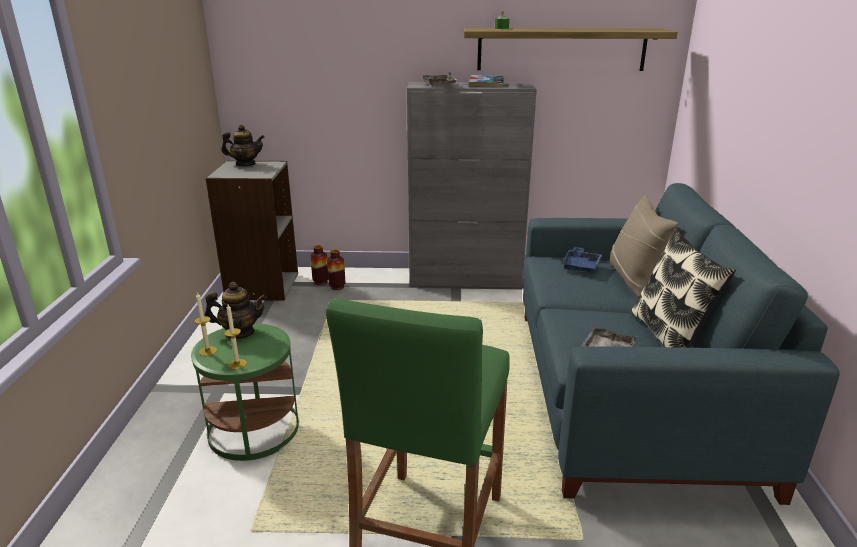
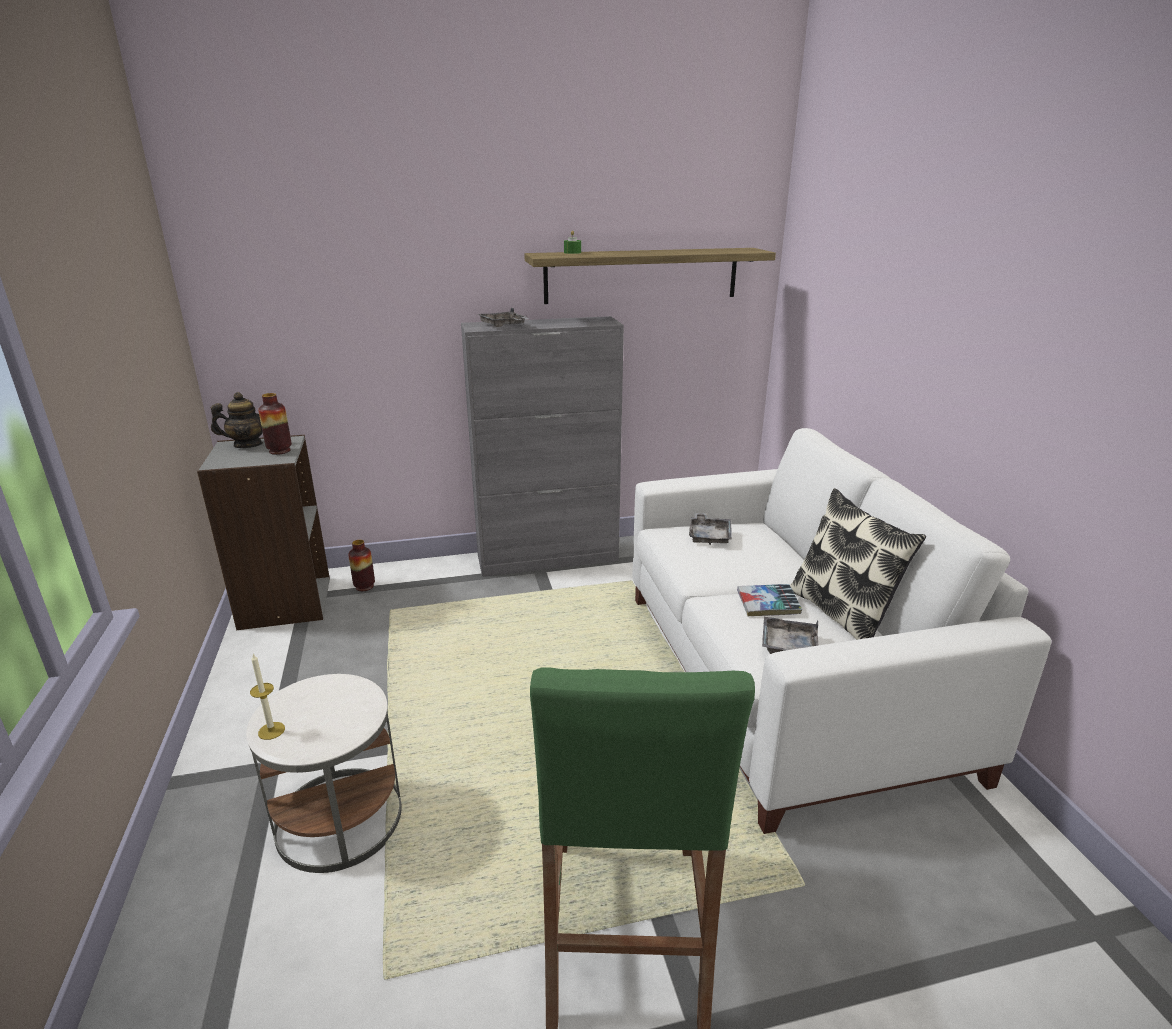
camera: 15 degrees left, 0 degrees up
green side table [191,323,299,461] -> white side table [246,674,402,873]
teapot [205,282,267,339] -> none
candle [224,304,247,370] -> none
vase [327,249,345,290] -> vase moved to [258,393,292,455]
book [469,75,504,87] -> book moved to [737,584,802,617]
blue sofa [523,183,840,505] -> white sofa [632,428,1052,834]
blue tray [561,247,603,272] -> grey tray [689,512,732,545]
beige pillow [610,195,678,296] -> none

